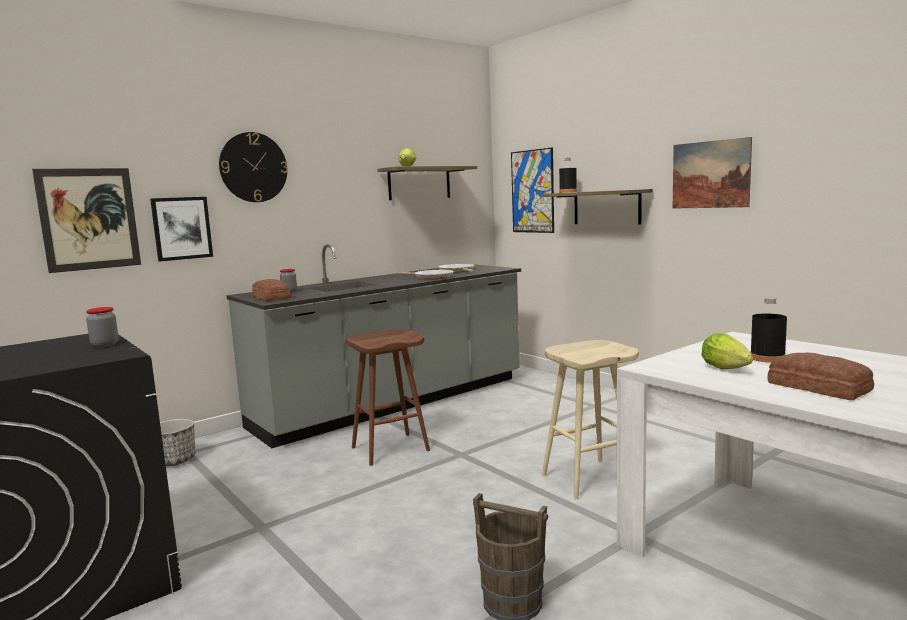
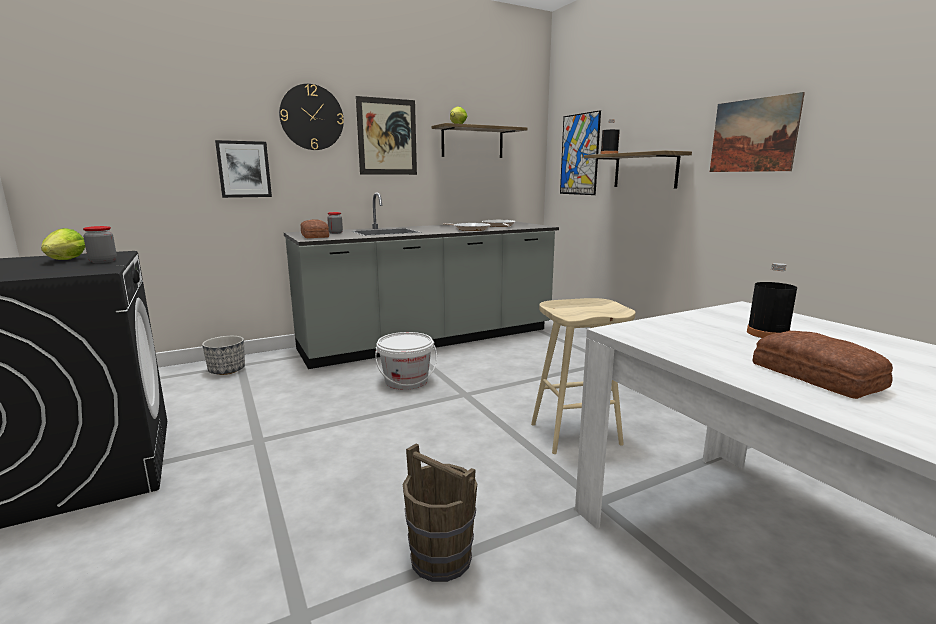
camera: 10 degrees right, 5 degrees up
picture [32,168,141,273] -> picture moved to [356,96,417,175]
brown stool [346,329,430,466] -> white bucket [375,332,437,390]
lettuce [701,333,753,369] -> lettuce moved to [41,228,85,260]

